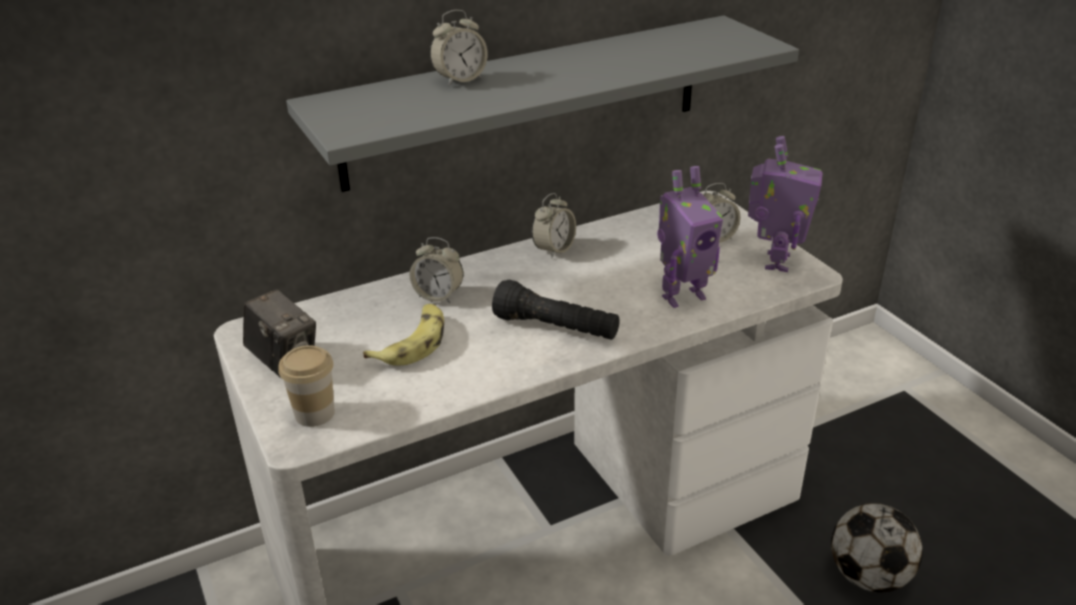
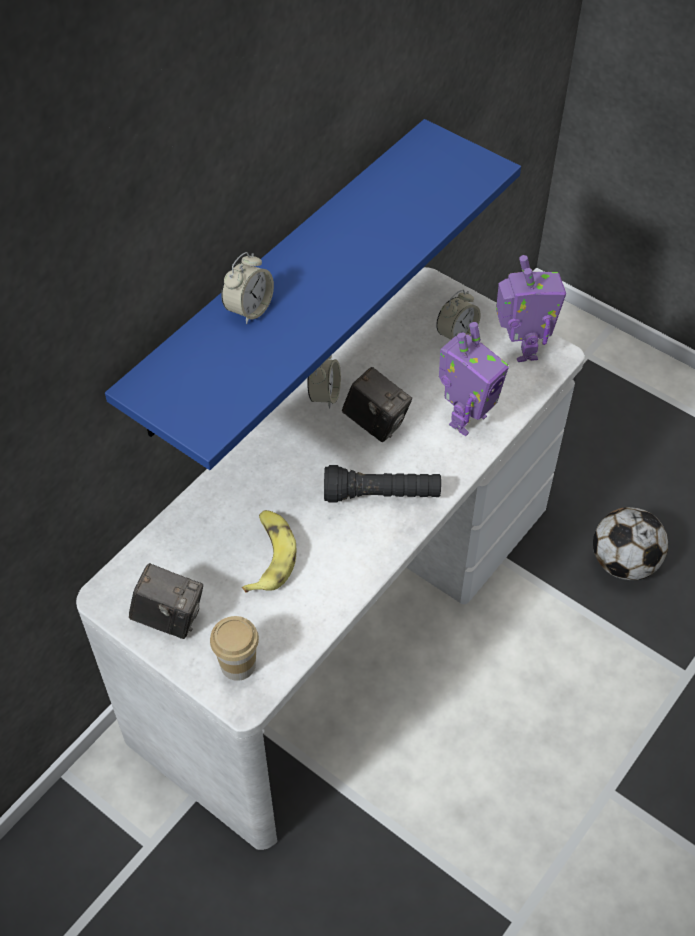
camera: 25 degrees left, 20 degrees up
grey shelf [286,15,799,192] -> blue shelf [105,119,521,470]
alarm clock [409,237,463,303] -> none
none -> camera [342,367,412,442]

